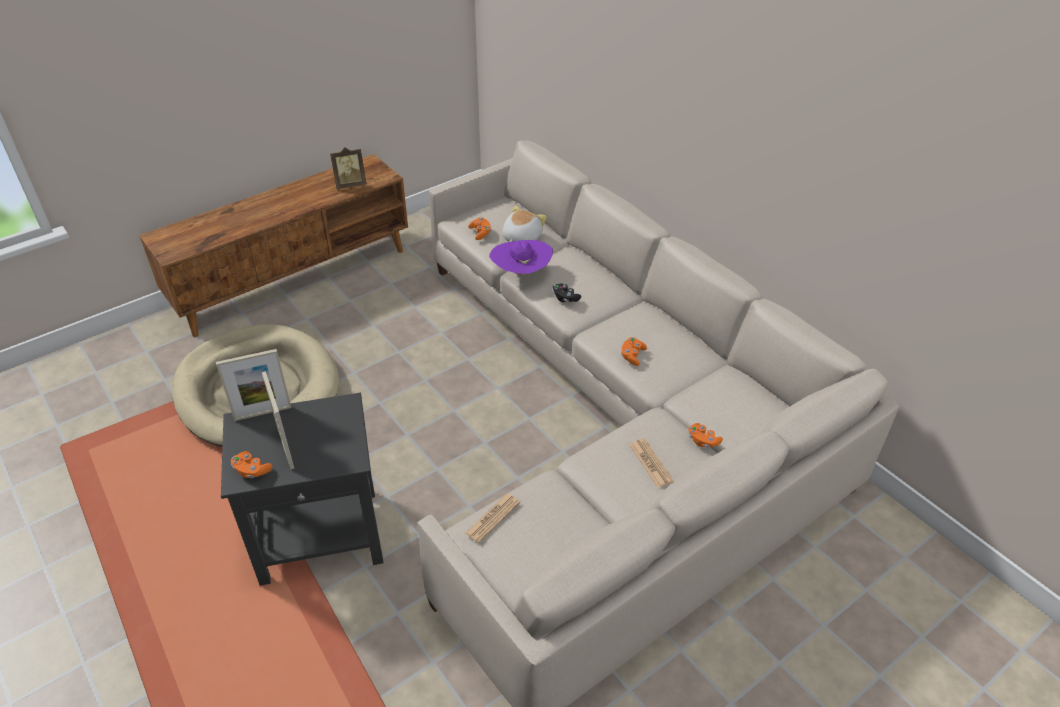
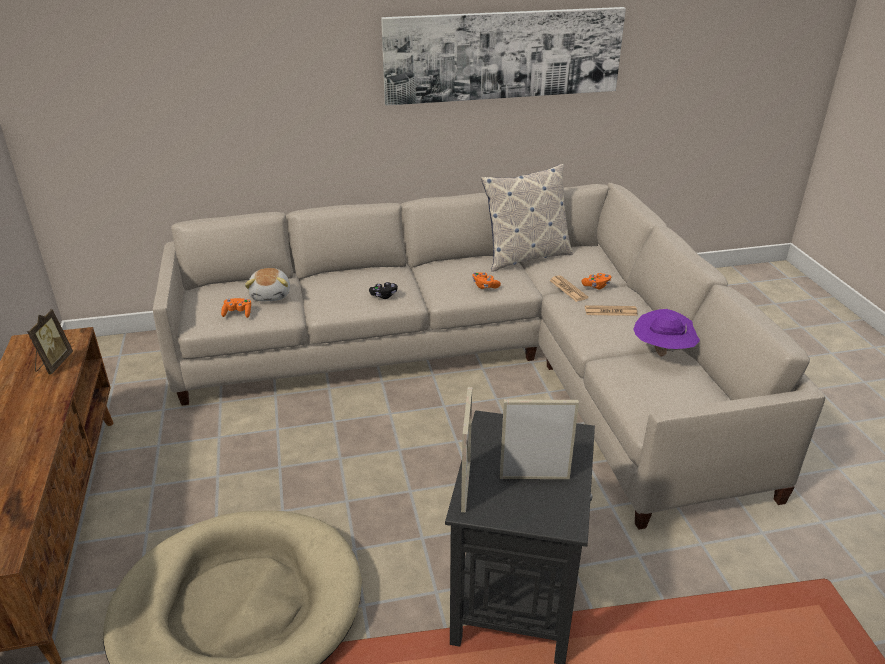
camera: 65 degrees left, 10 degrees down
orange game controller [231,451,272,478] -> none
newspaper [465,494,520,543] -> newspaper moved to [549,275,588,302]
purple hat [489,240,553,279] -> purple hat moved to [633,309,700,356]
plush toy [503,206,547,242] -> plush toy turned 150 degrees counterclockwise [245,268,290,301]
none -> picture [381,7,626,106]
none -> pillow [481,164,573,272]

